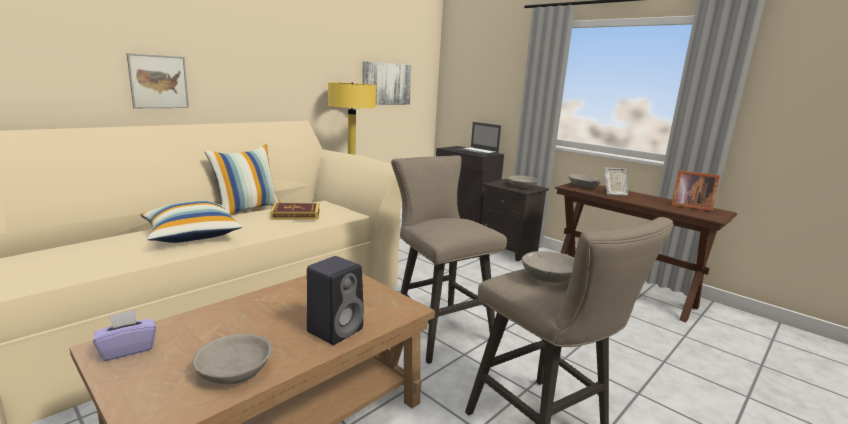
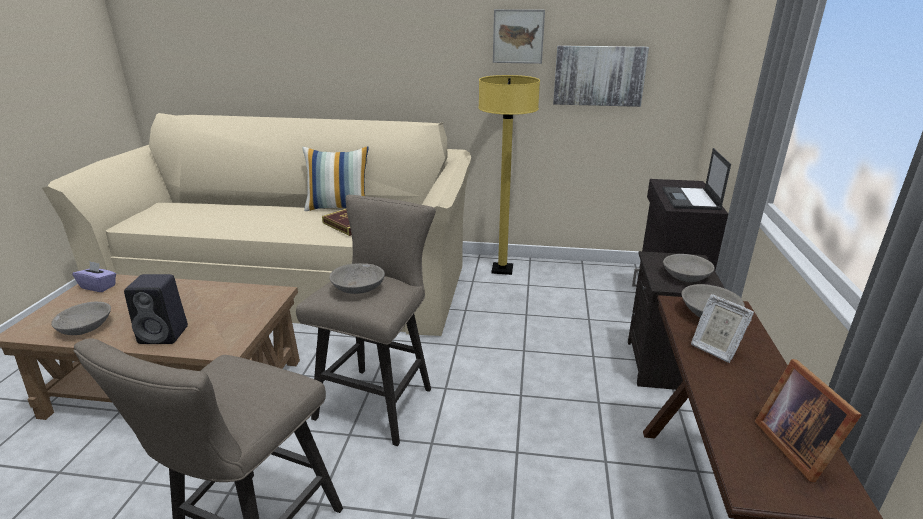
camera: 55 degrees right, 10 degrees up
picture [127,53,189,108] -> picture moved to [493,9,545,64]
pillow [140,201,242,243] -> none
grey bowl [522,251,574,283] -> grey bowl moved to [329,263,385,294]

